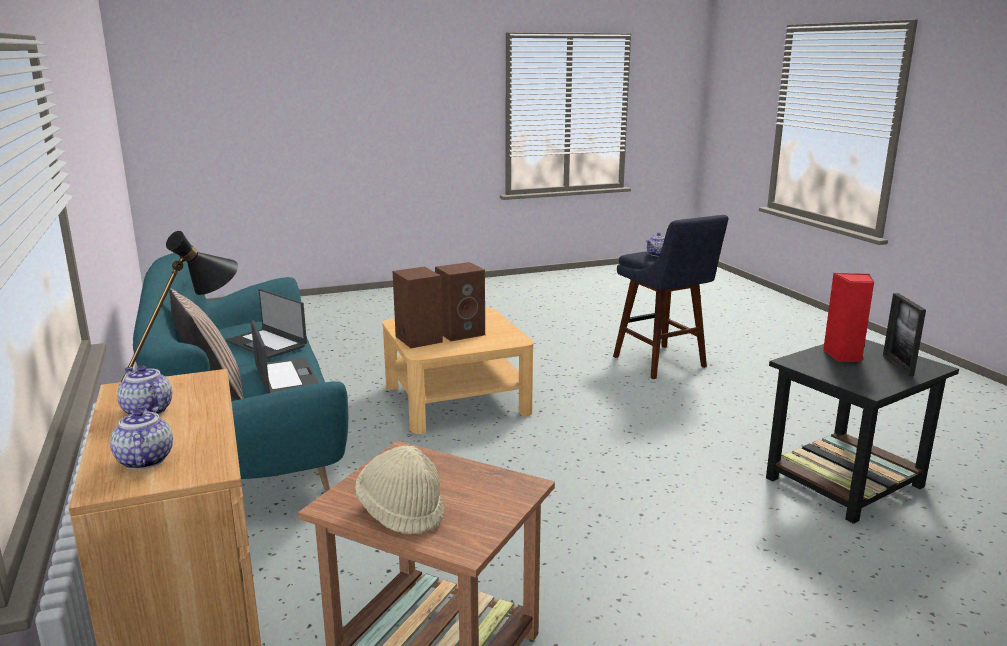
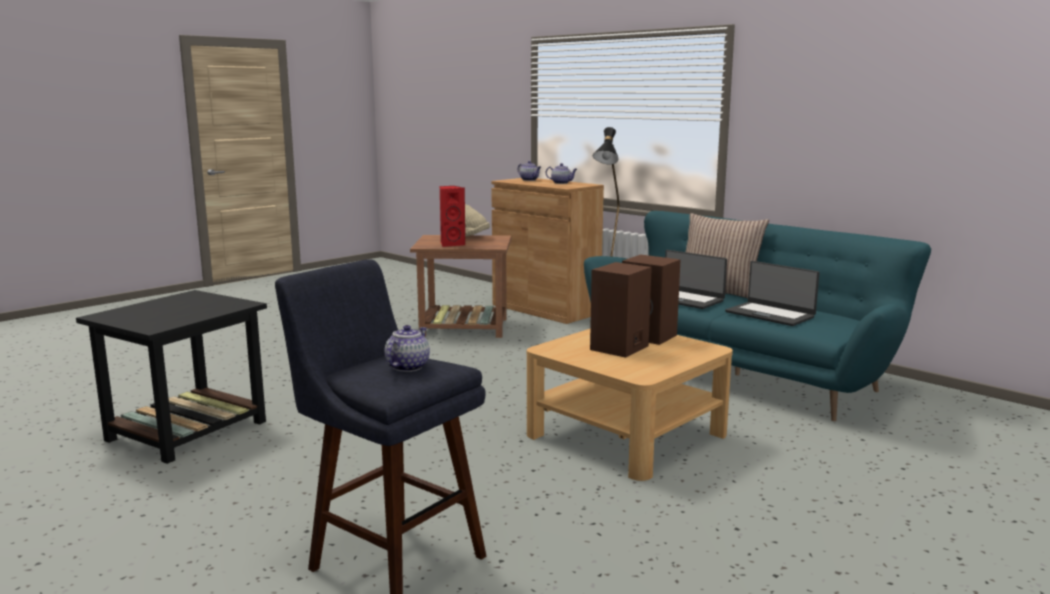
camera: 155 degrees right, 5 degrees down
laptop [226,289,307,359] -> laptop turned 150 degrees counterclockwise [725,261,820,326]
red speaker [823,273,875,362] -> red speaker moved to [440,186,466,247]
picture frame [883,293,926,376] -> none

